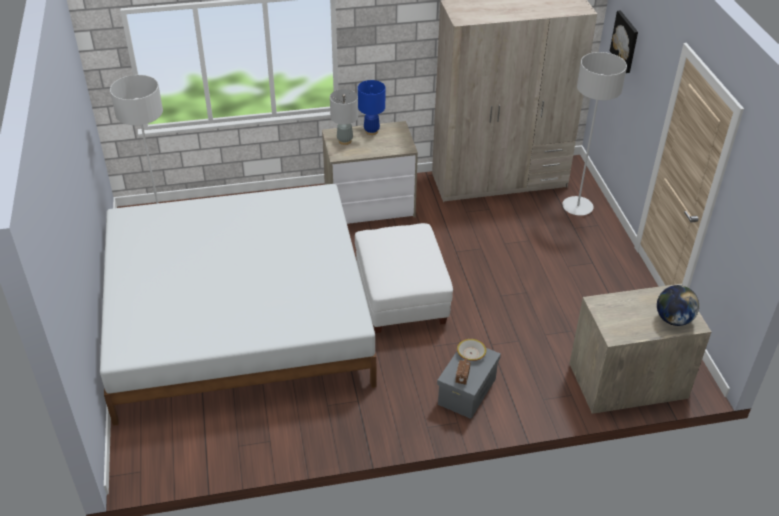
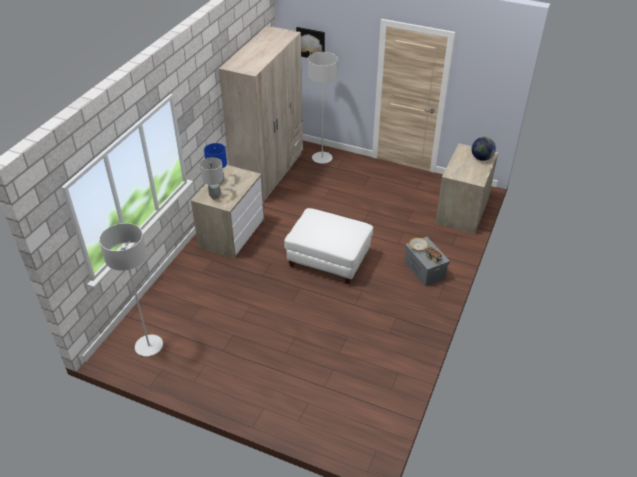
camera: 55 degrees left, 0 degrees up
white bed [100,184,376,426] -> none

